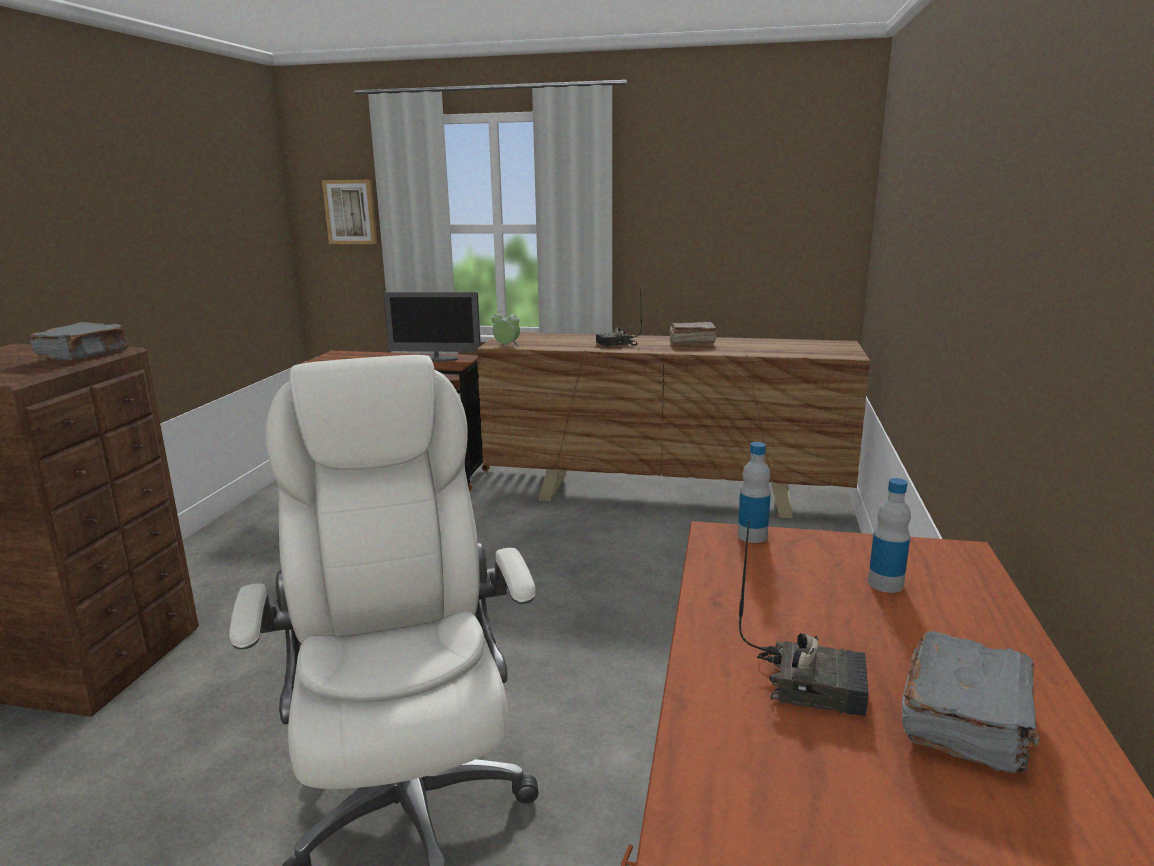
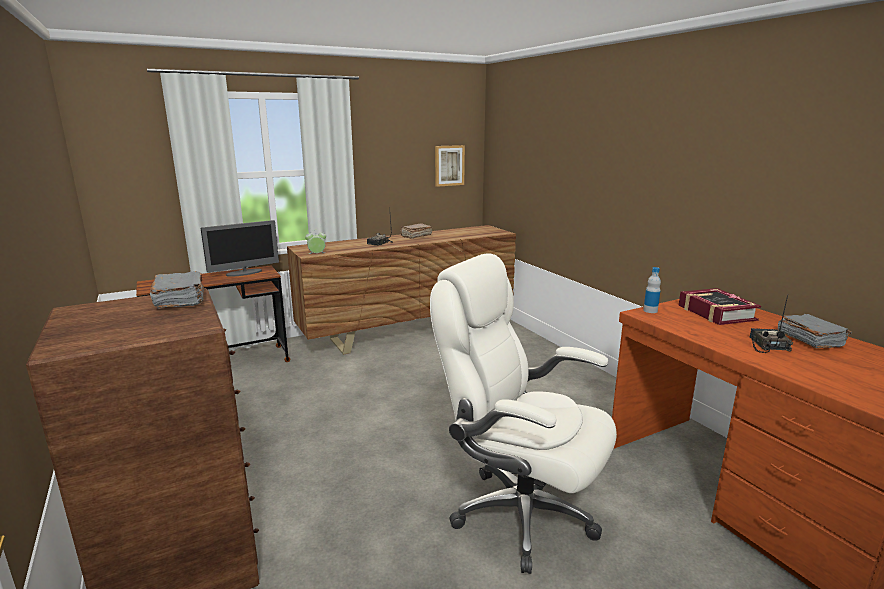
camera: 40 degrees left, 0 degrees up
picture [322,180,377,244] -> picture moved to [435,145,465,187]
radio [739,520,869,716] -> radio turned 60 degrees counterclockwise [750,295,793,353]
bottle [868,478,911,593] -> book [679,288,761,325]

